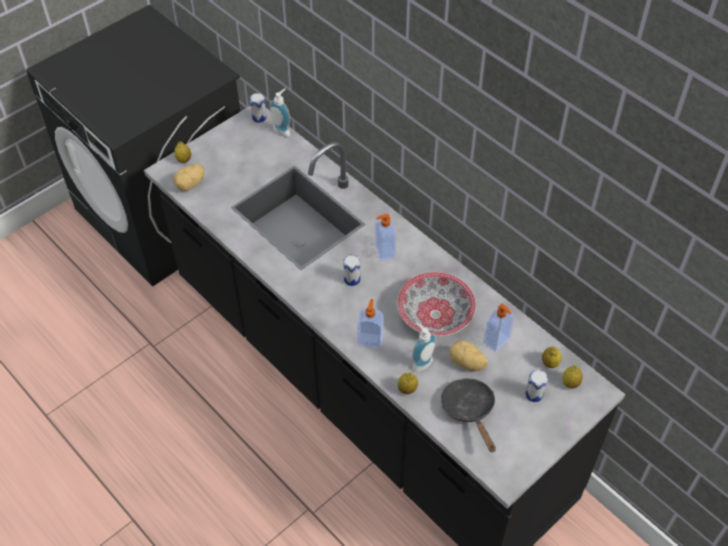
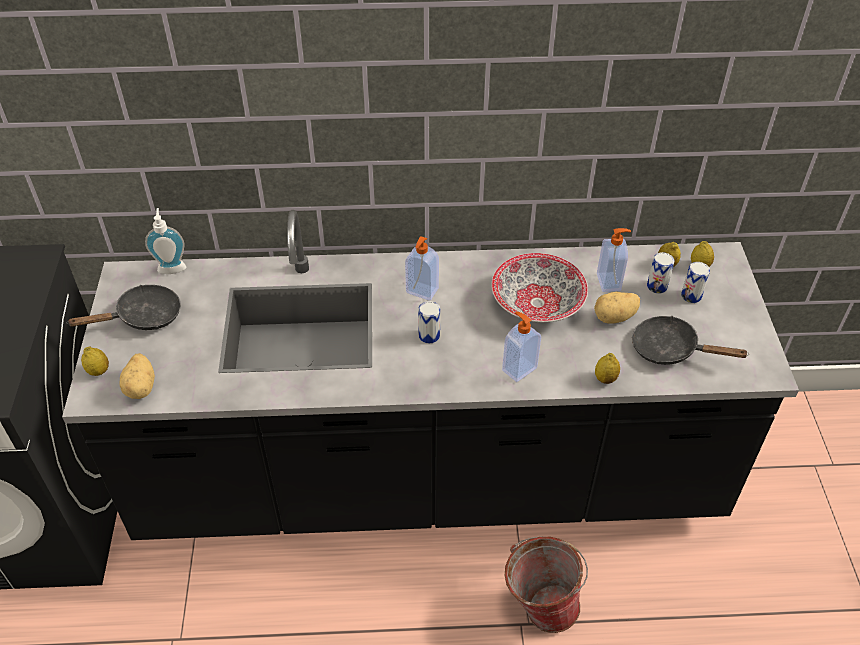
camera: 50 degrees left, 5 degrees down
can [250,93,267,123] -> can moved to [647,252,674,294]
soap dispenser [412,323,436,372] -> none
none -> black frying pan [67,285,181,330]
none -> bucket [505,536,588,633]

